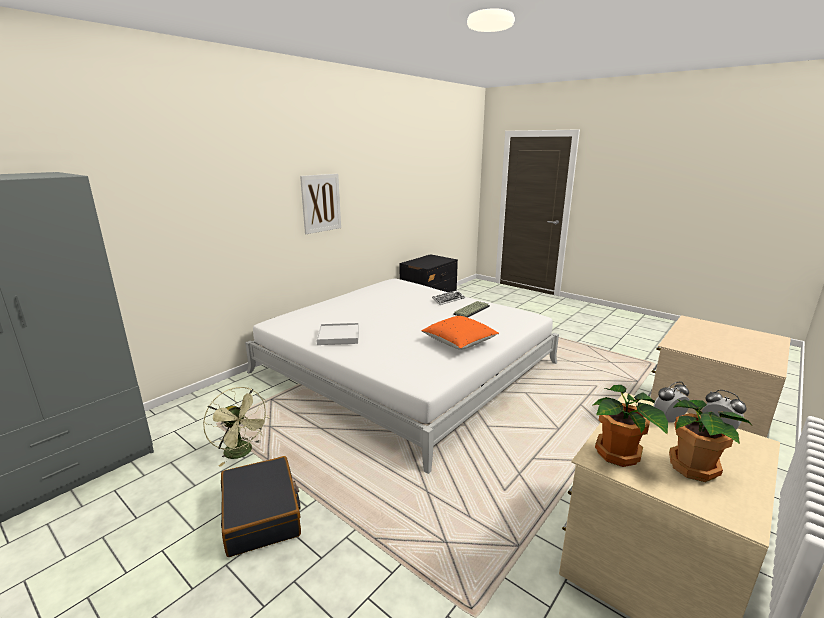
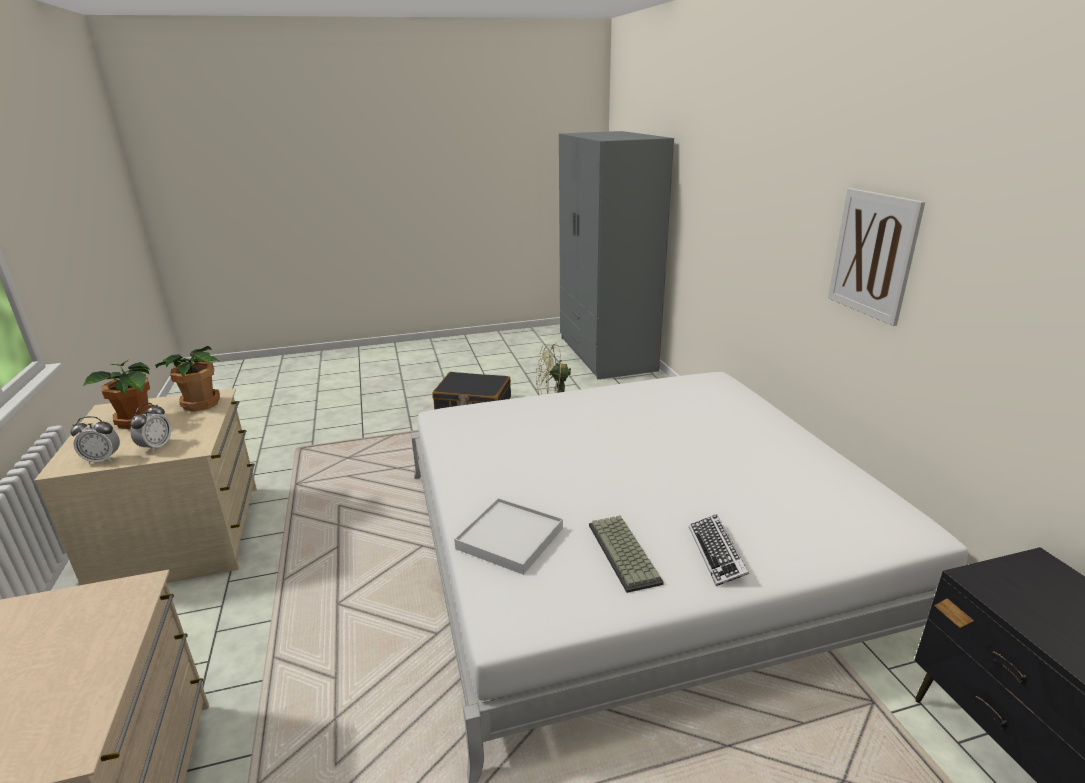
camera: 125 degrees right, 5 degrees up
white tray [317,323,359,345] -> white tray moved to [454,498,563,575]
orange pillow [421,316,499,350] -> none

